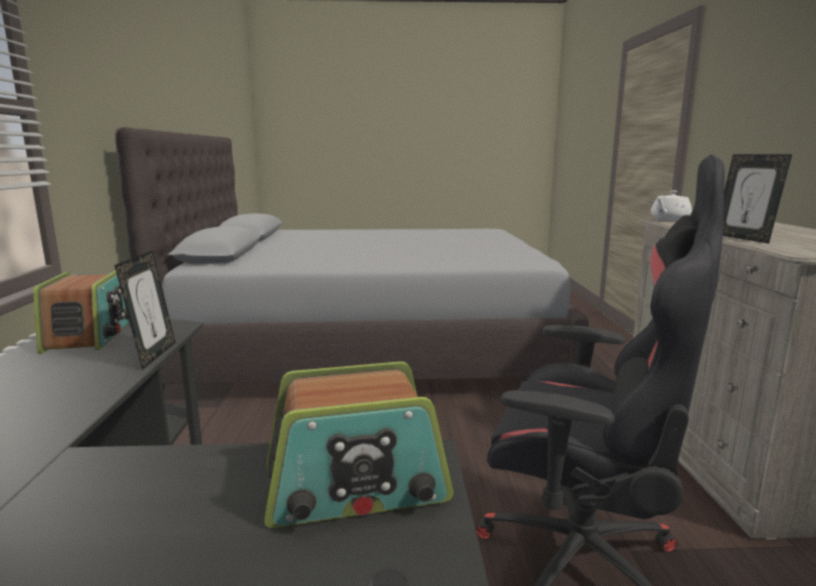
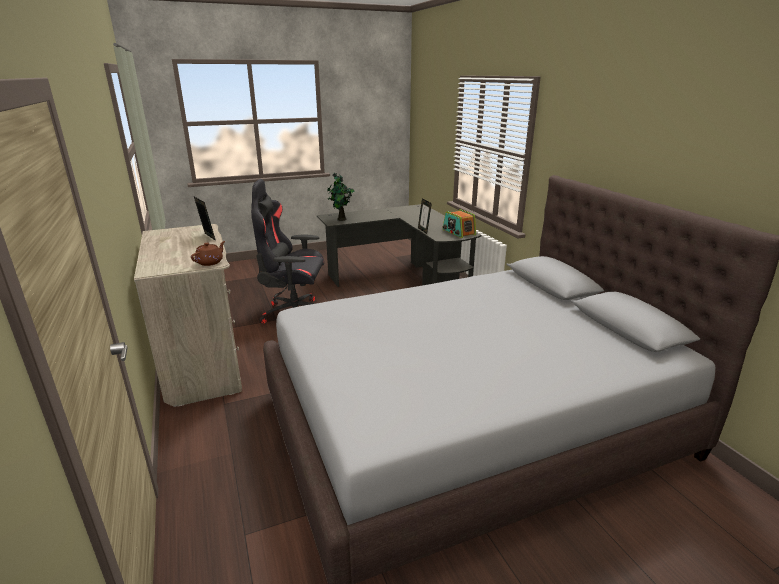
camera: 160 degrees right, 10 degrees up
radio [264,361,453,528] -> potted plant [327,173,354,221]
white teapot [651,190,692,221] -> brown teapot [191,241,225,266]

